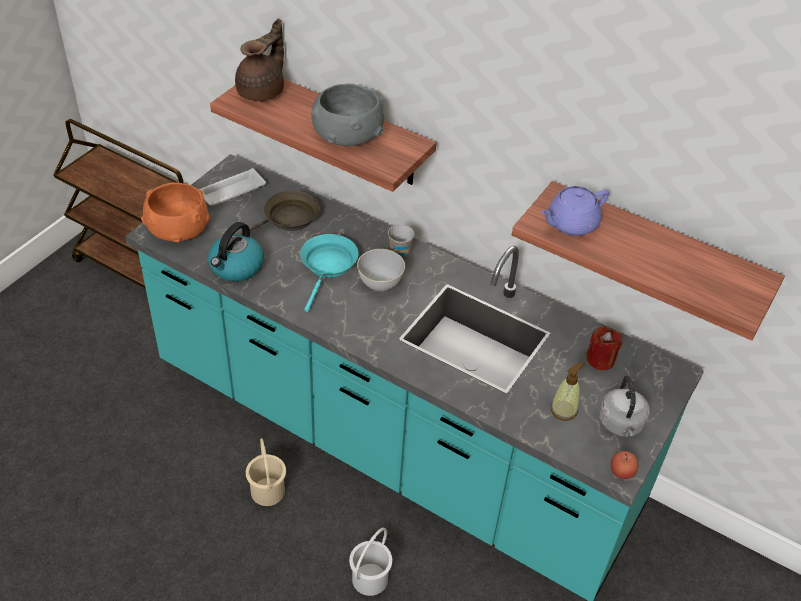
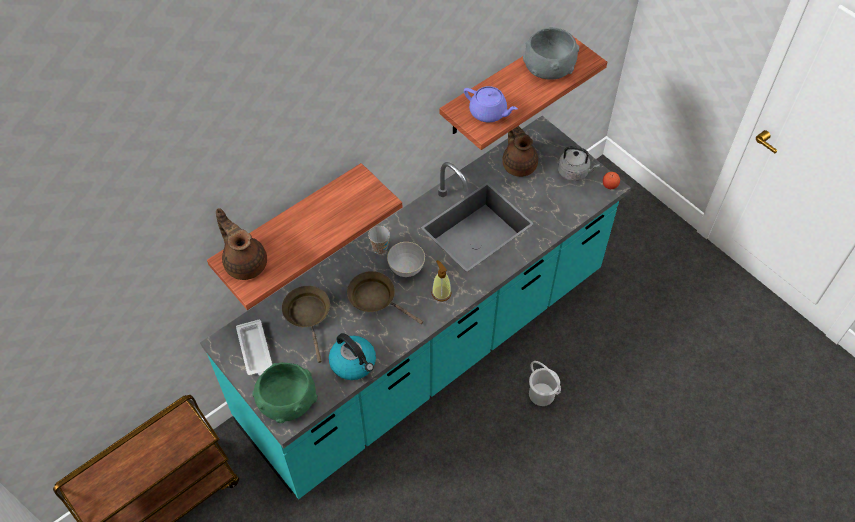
camera: 70 degrees left, 10 degrees up
orange bowl [141,182,210,242] -> green bowl [252,362,318,423]
beige bucket [246,438,286,506] -> none
turquoise frying pan [300,234,359,312] -> brown frying pan [347,271,423,324]
grey bowl [311,84,384,146] -> grey bowl moved to [523,27,579,80]
purple teapot [541,186,609,236] -> purple teapot turned 45 degrees counterclockwise [464,86,518,122]
soap dispenser [550,362,585,421] -> soap dispenser moved to [432,260,452,302]
red candle [586,327,622,370] -> brown teapot [502,126,538,177]

